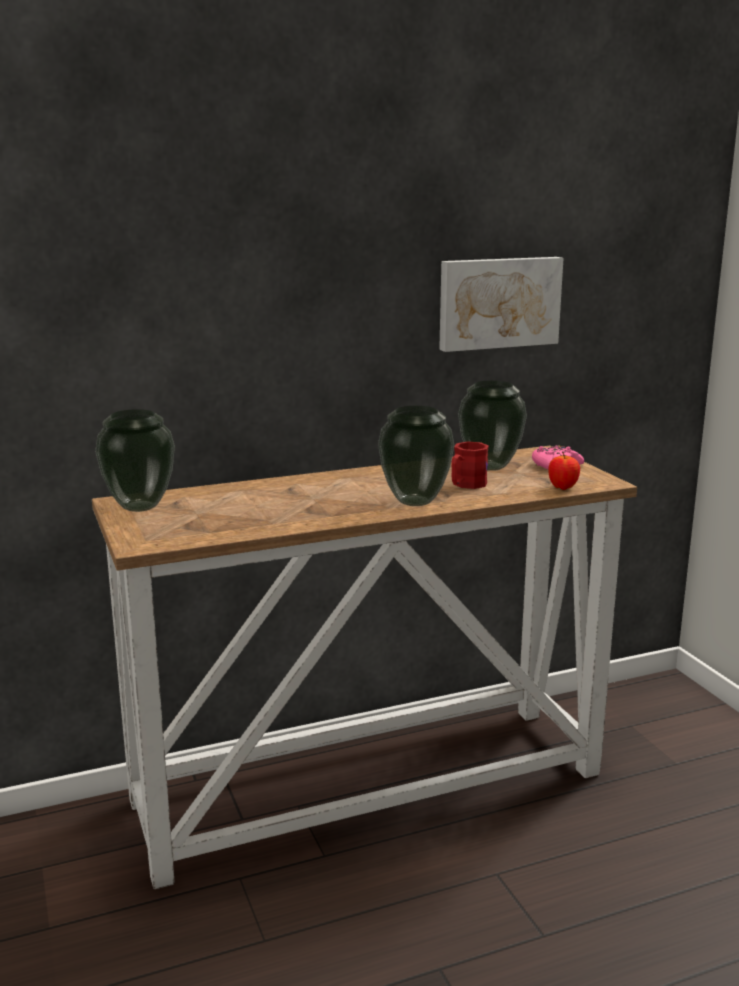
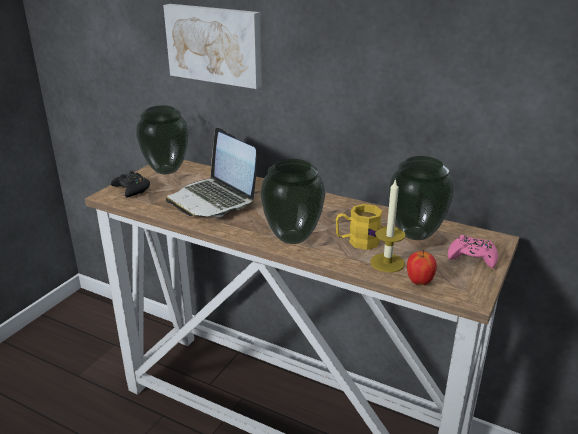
camera: 50 degrees right, 10 degrees up
picture [439,257,564,352] -> picture moved to [163,4,262,89]
red mug [451,441,489,489] -> yellow mug [336,204,382,250]
none -> black game controller [111,170,150,197]
none -> laptop [166,127,257,217]
none -> candle [370,178,406,273]

